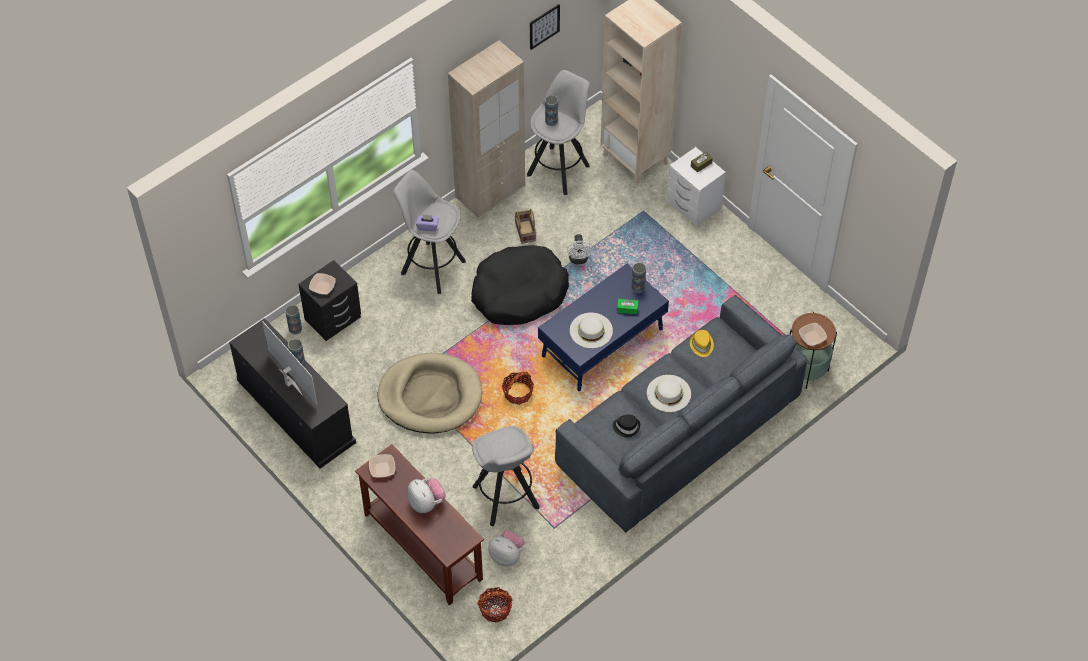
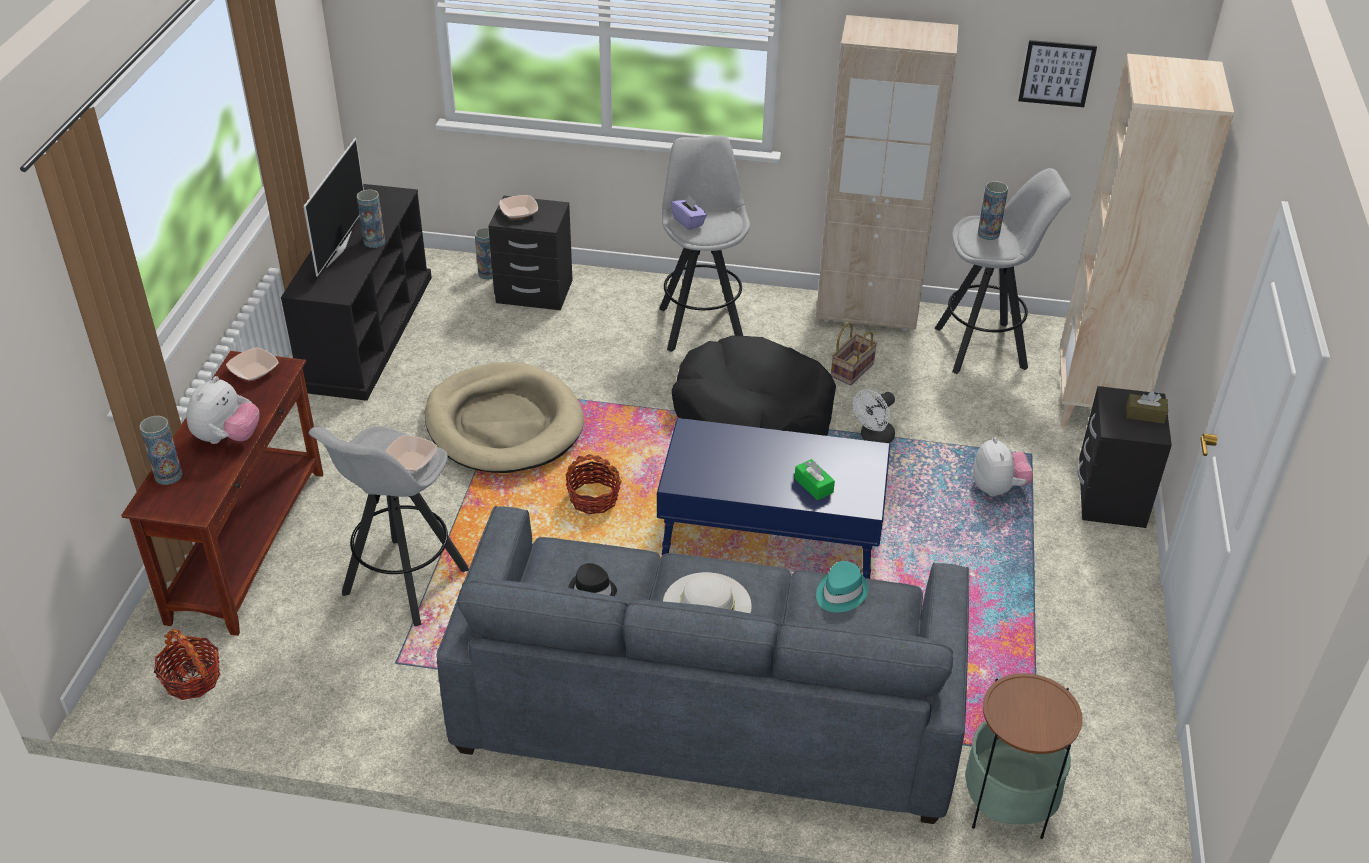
camera: 50 degrees right, 15 degrees down
plush toy [488,530,525,567] -> plush toy moved to [973,437,1033,497]
white hat [570,313,613,348] -> none
vase [631,262,646,293] -> vase moved to [139,416,182,485]
white nightstand [667,147,726,226] -> black nightstand [1077,386,1172,528]
yellow hat [689,330,714,357] -> turquoise hat [816,561,868,612]
bowl [799,323,827,346] -> bowl moved to [385,435,437,471]

